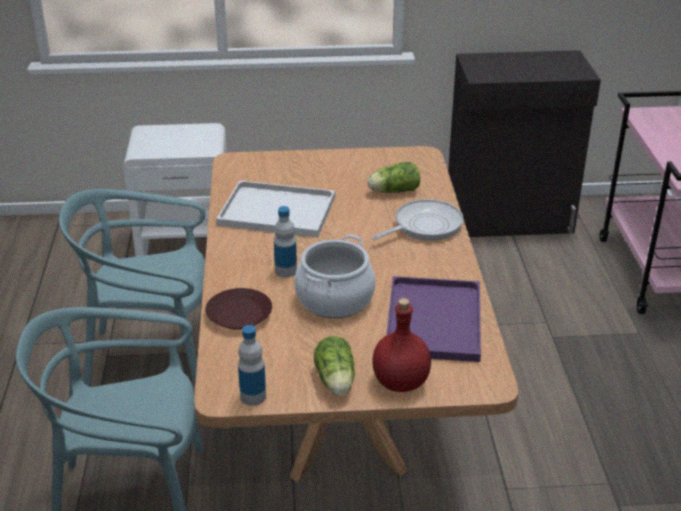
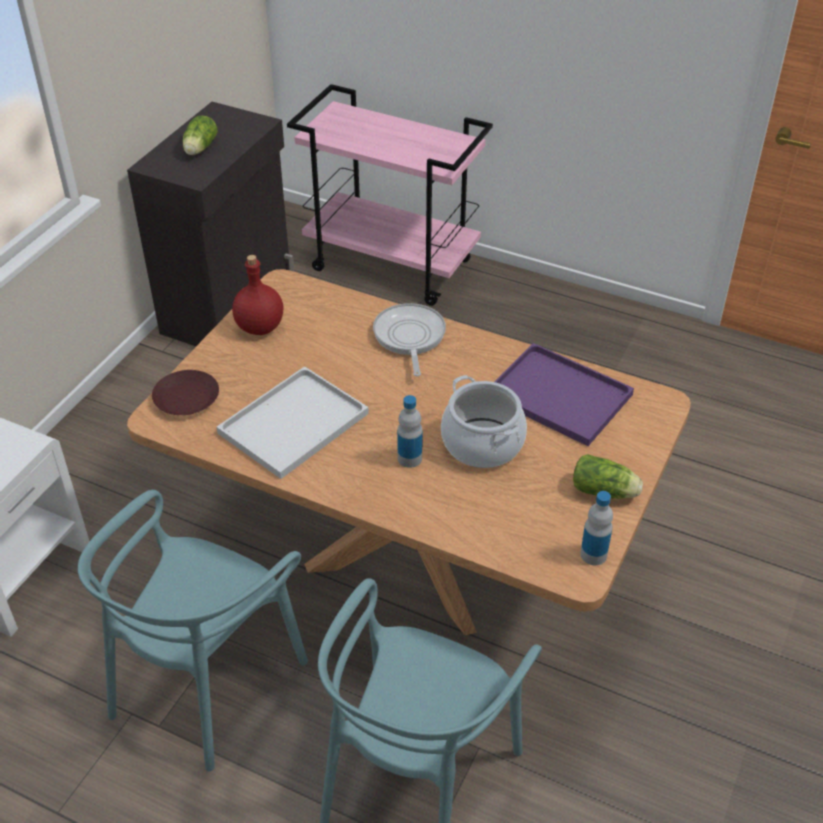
camera: 60 degrees left, 10 degrees up
brown plate [205,288,272,330] -> brown plate moved to [152,370,219,415]
lettuce [367,162,420,193] -> lettuce moved to [183,115,218,155]
red bottle [372,298,431,392] -> red bottle moved to [232,255,283,335]

